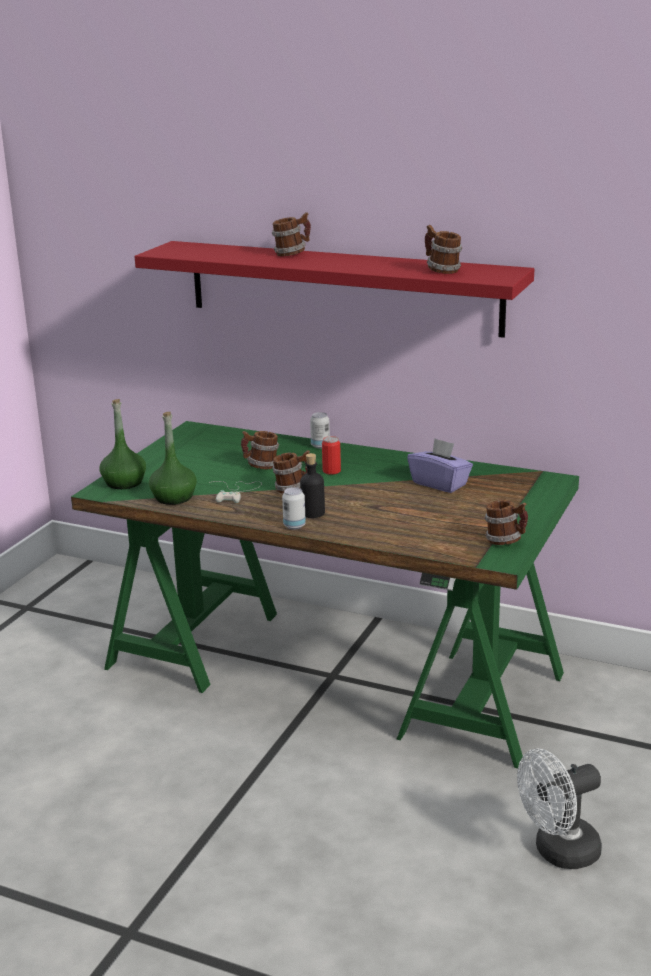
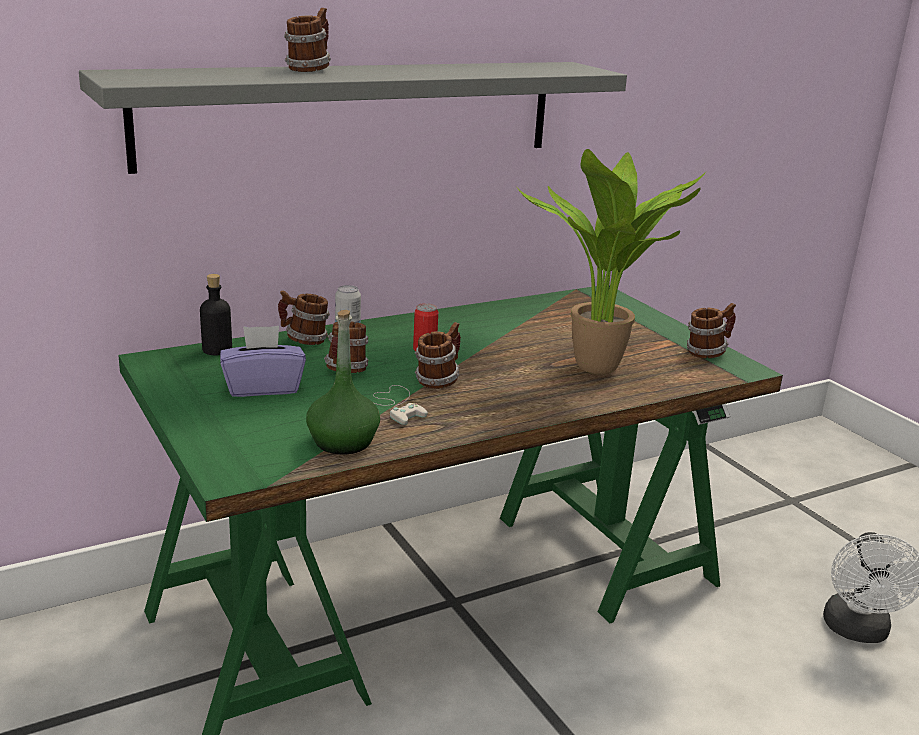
camera: 55 degrees left, 0 degrees up
green bottle [99,399,146,489] -> none
red shelf [134,241,534,338] -> grey shelf [79,62,627,174]
can [282,487,306,530] -> none
black bottle [300,453,325,518] -> black bottle moved to [200,274,232,355]
purple tissue box [407,438,473,493] -> purple tissue box moved to [220,326,306,397]
mug [425,225,463,274] -> mug moved to [278,290,330,345]
none -> potted plant [516,149,706,374]

